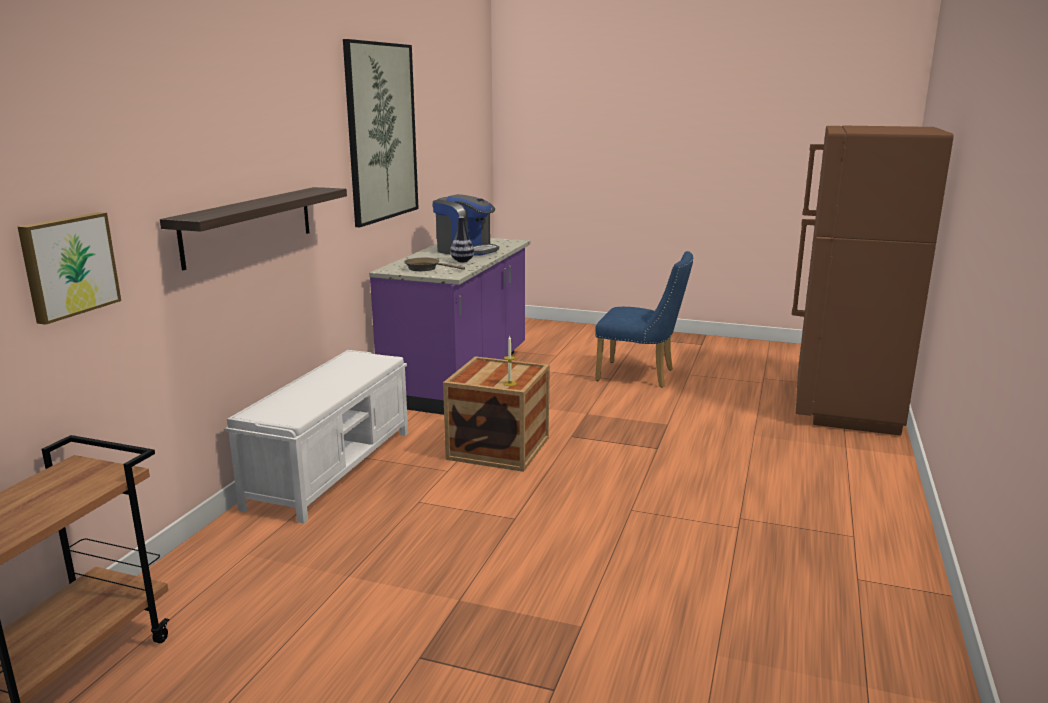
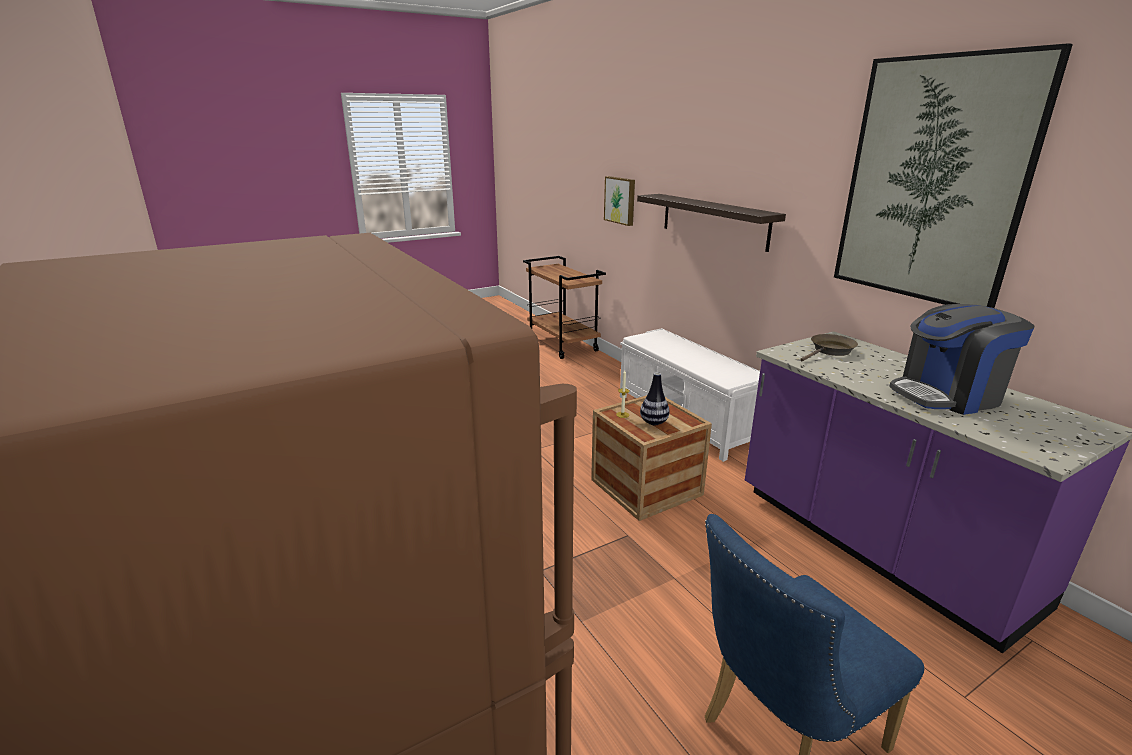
camera: 130 degrees right, 5 degrees up
vase [450,217,474,262] -> vase moved to [640,372,669,425]

